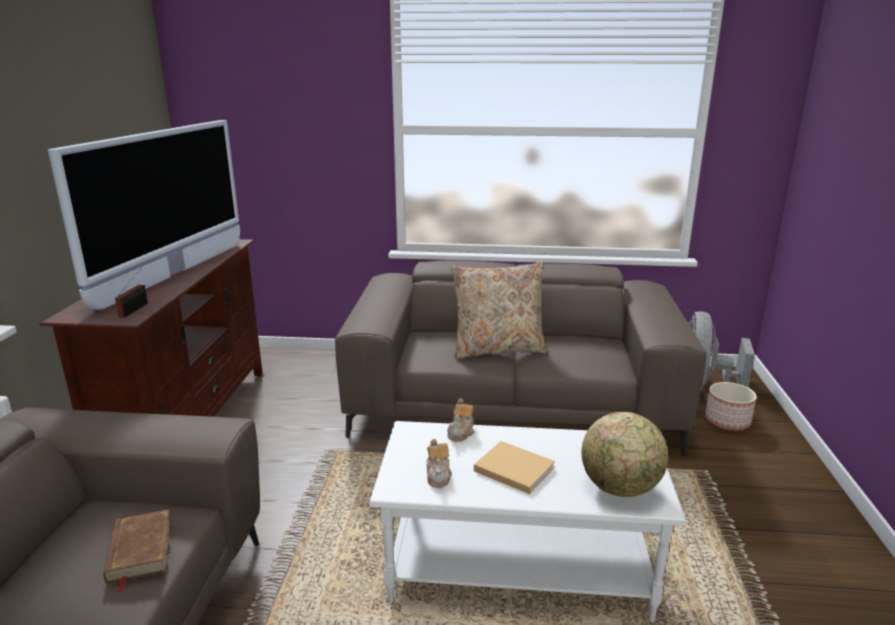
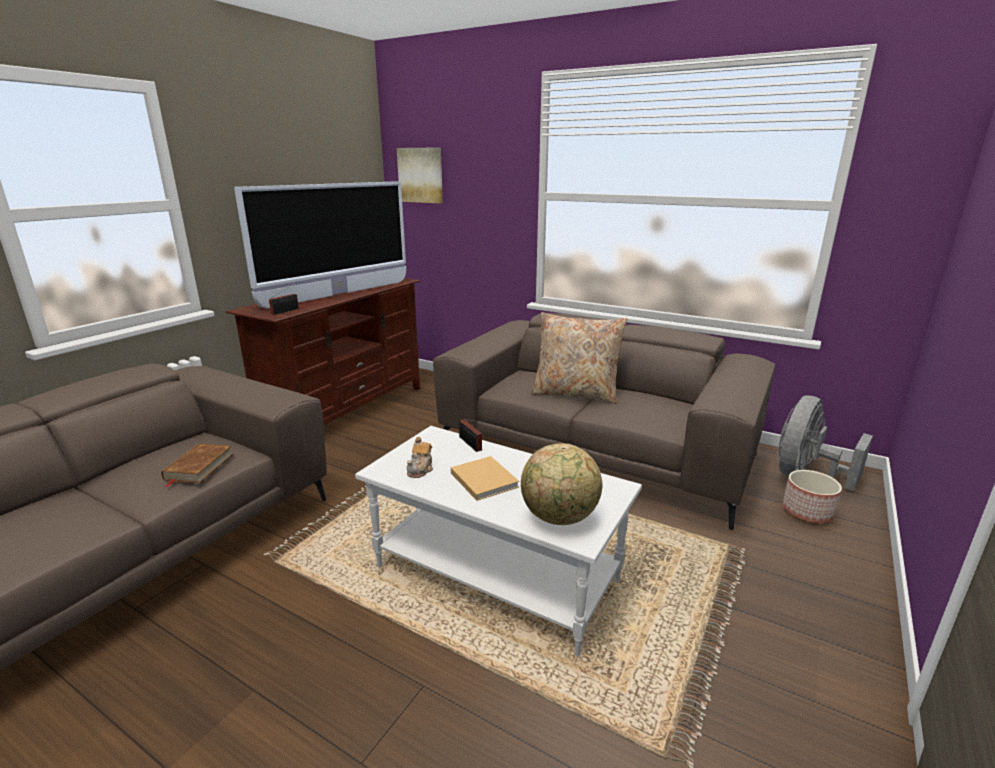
camera: 25 degrees right, 0 degrees up
teapot [447,398,474,442] -> radio [459,419,483,452]
none -> picture [397,147,443,203]

